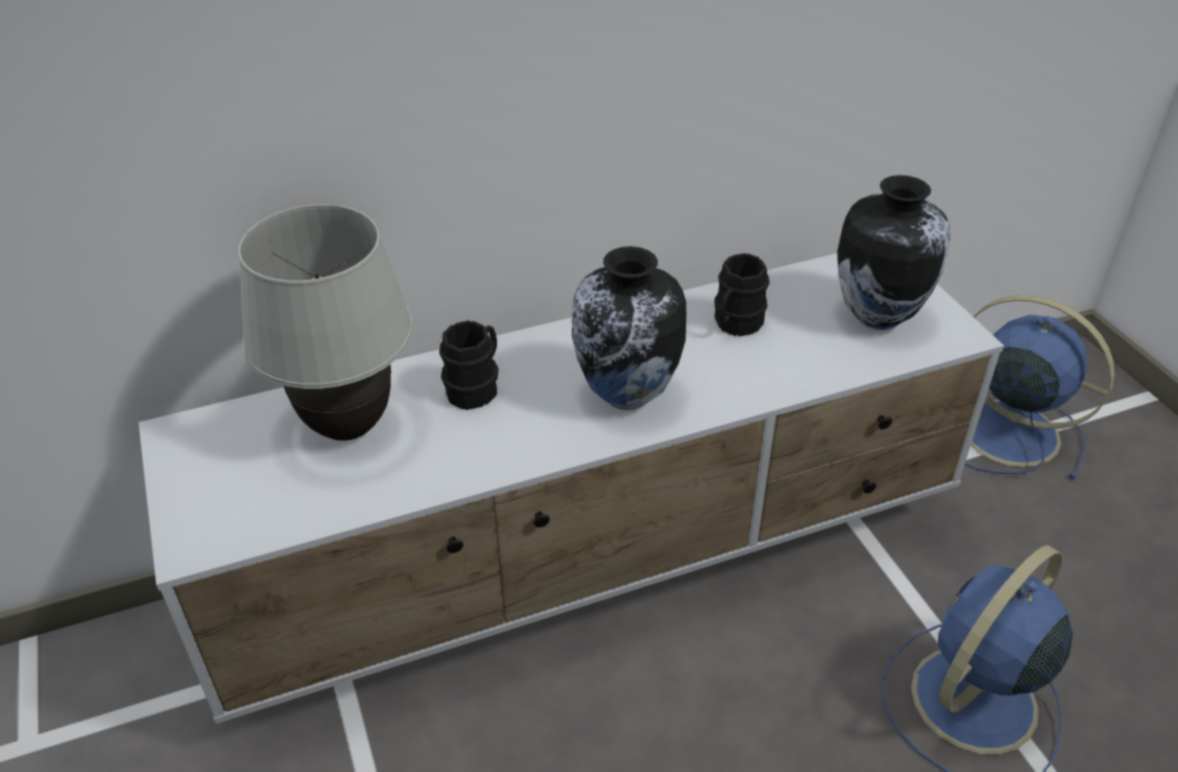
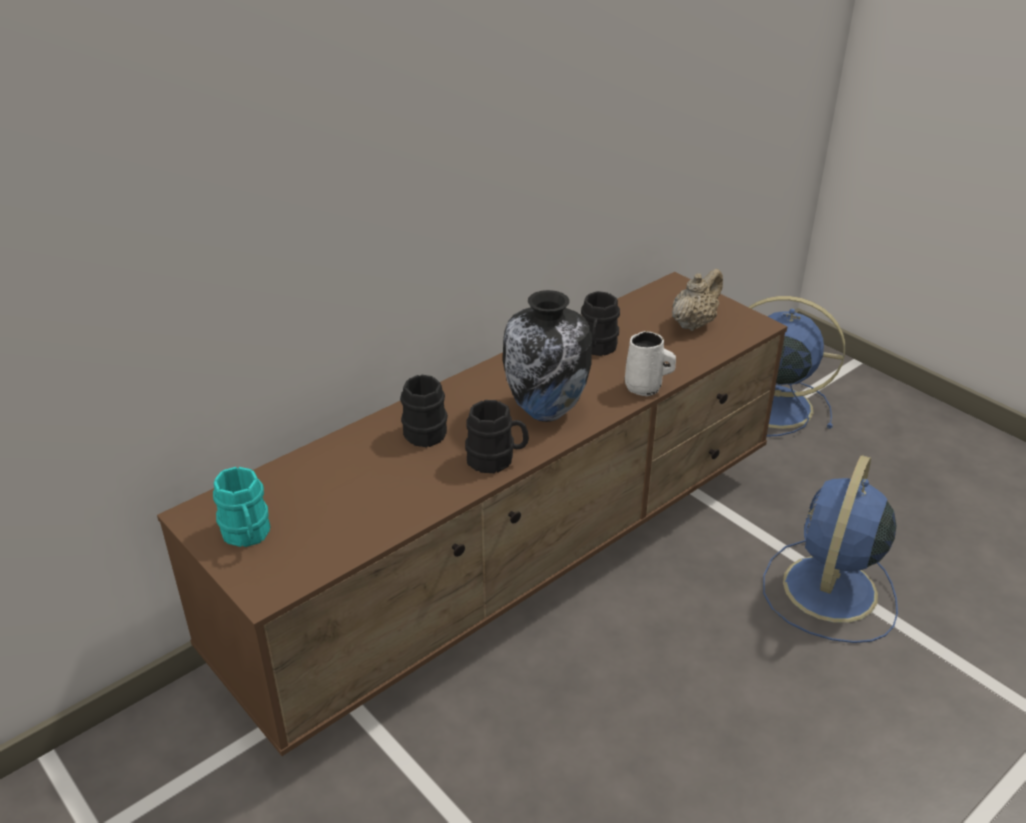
camera: 20 degrees left, 5 degrees down
white tv stand [138,253,1004,724] -> brown tv stand [157,272,788,756]
white table lamp [238,204,413,441] -> none
vase [837,175,950,330] -> beige teapot [672,269,723,331]
none -> turquoise mug [213,467,271,547]
none -> black mug [465,400,529,473]
none -> white mug [625,331,676,396]

